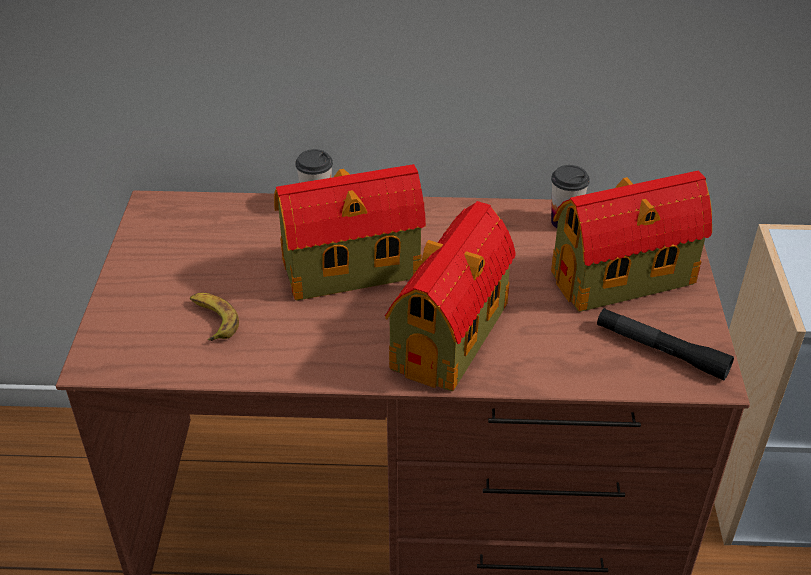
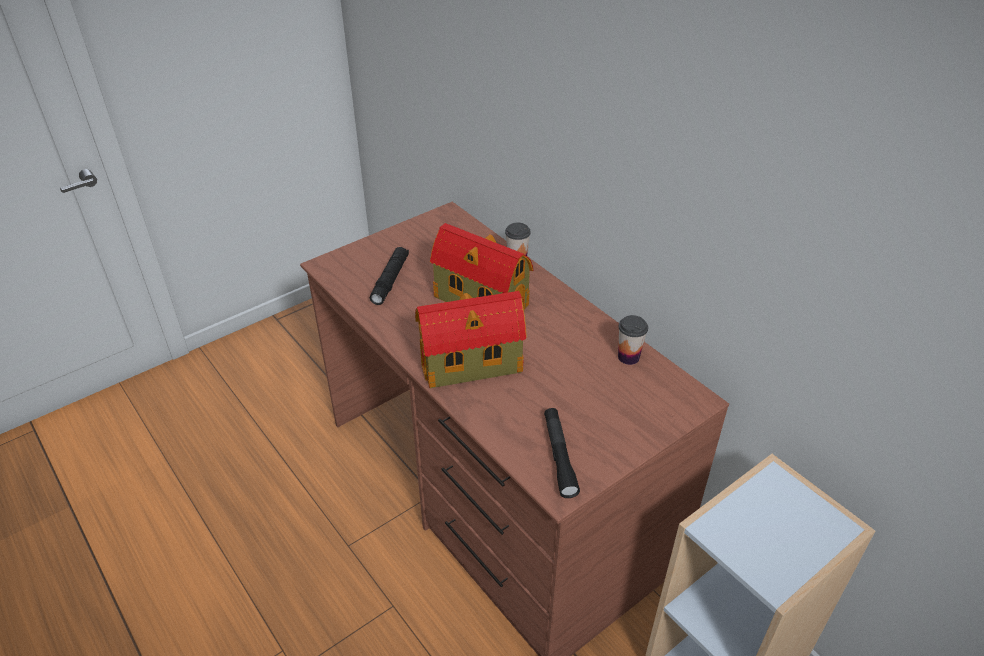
camera: 50 degrees right, 0 degrees up
banana [190,293,239,341] -> black flashlight [370,247,409,305]
toy house [551,171,712,312] -> none

